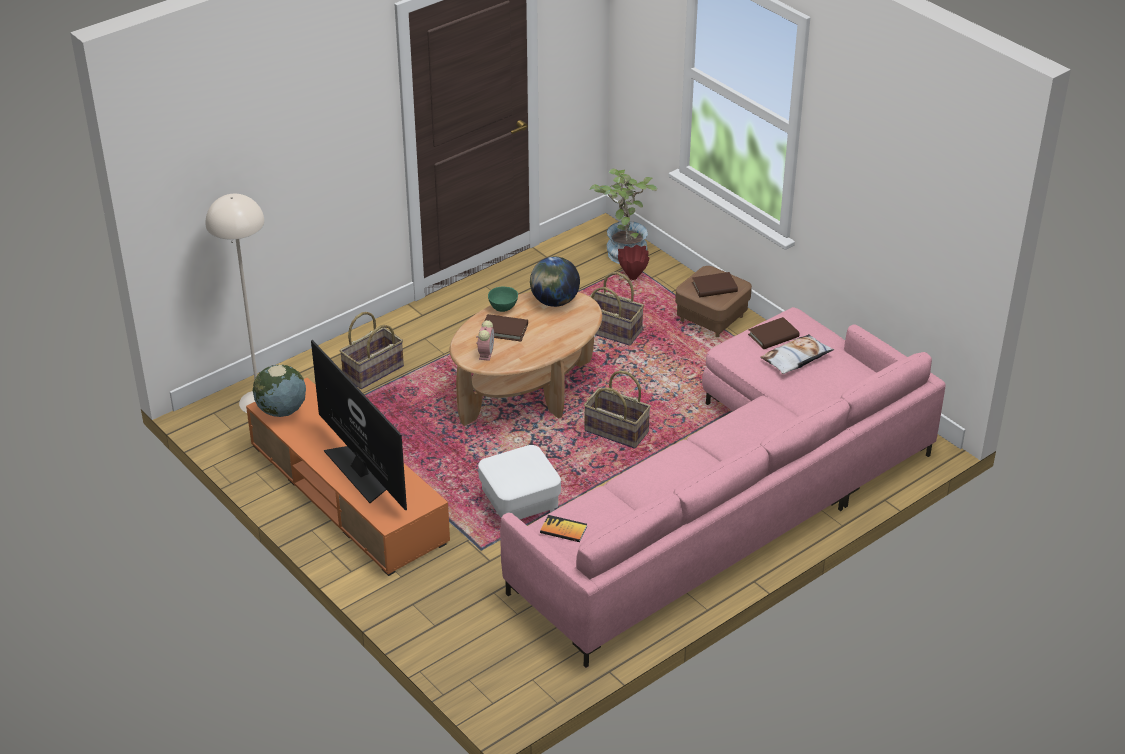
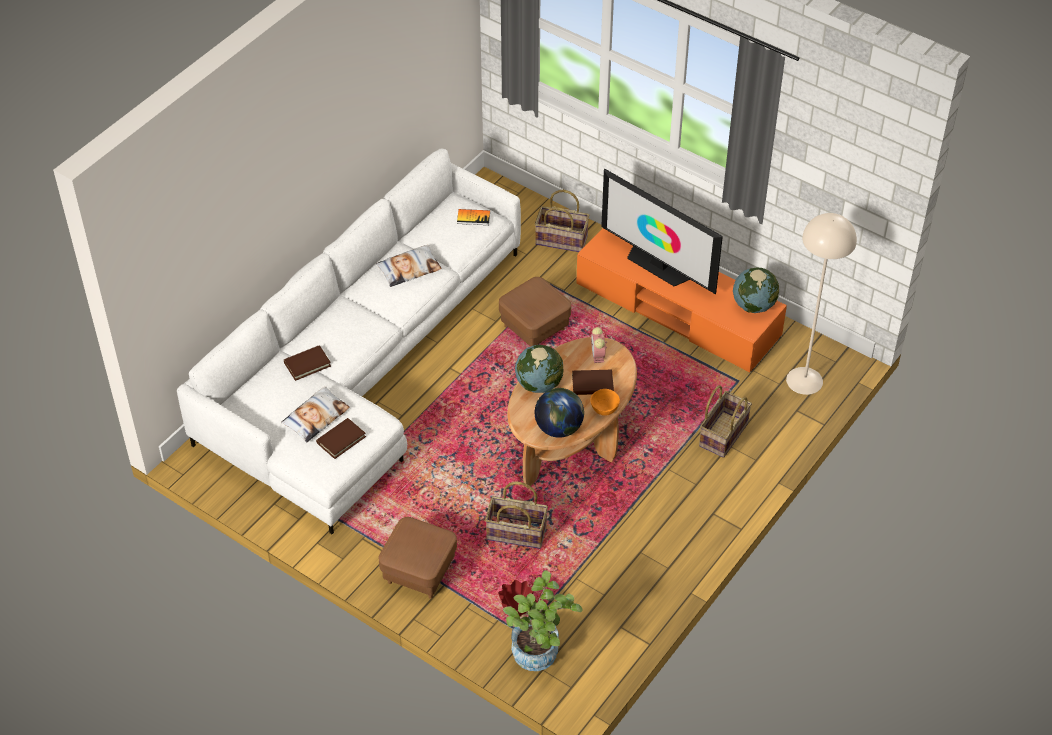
camera: 165 degrees right, 10 degrees up
white ottoman [478,445,561,519] -> brown ottoman [499,277,571,347]
green bowl [488,287,518,312] -> orange bowl [590,389,620,416]
pink sofa [500,307,946,668] -> white sofa [177,149,521,534]
basket [584,370,651,449] -> basket moved to [535,190,589,252]
brown book [692,272,738,297] -> brown book moved to [284,345,331,381]
none -> pillow [376,245,442,287]
none -> globe [515,345,564,393]

